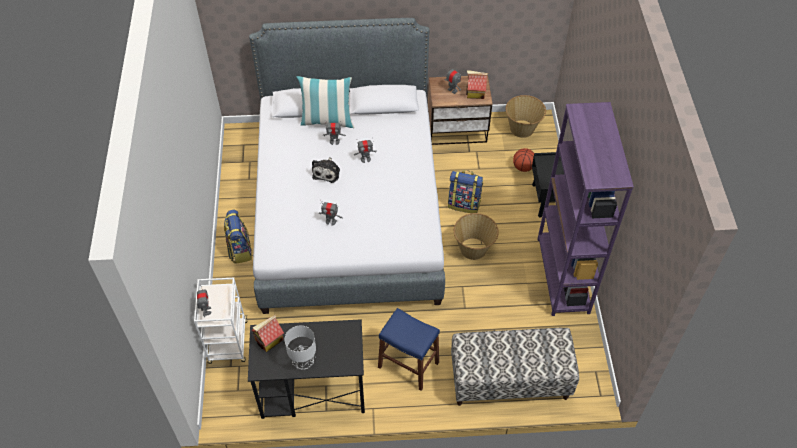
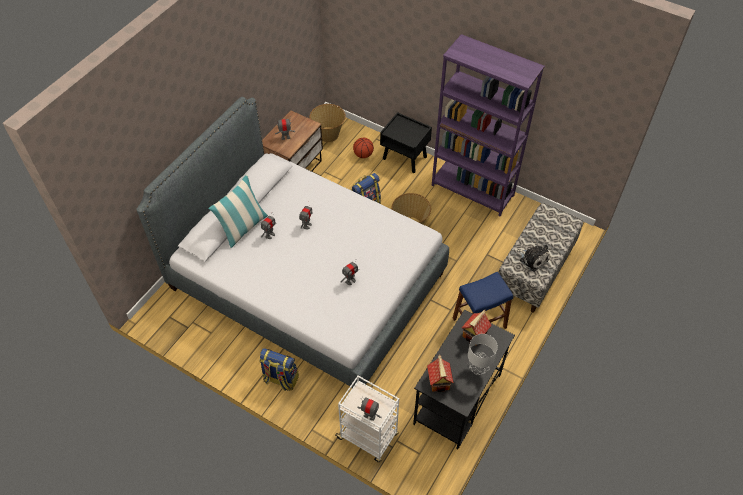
camera: 55 degrees left, 0 degrees up
plush toy [312,157,340,183] -> plush toy moved to [517,244,549,272]
toy house [466,70,488,99] -> toy house moved to [462,310,492,342]

